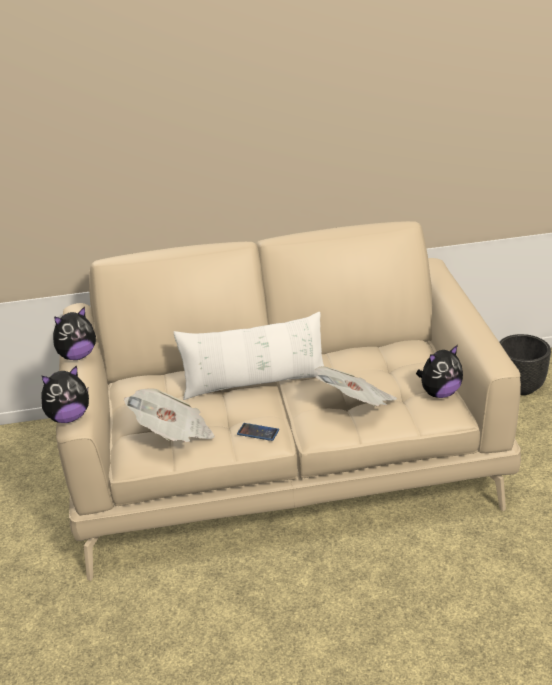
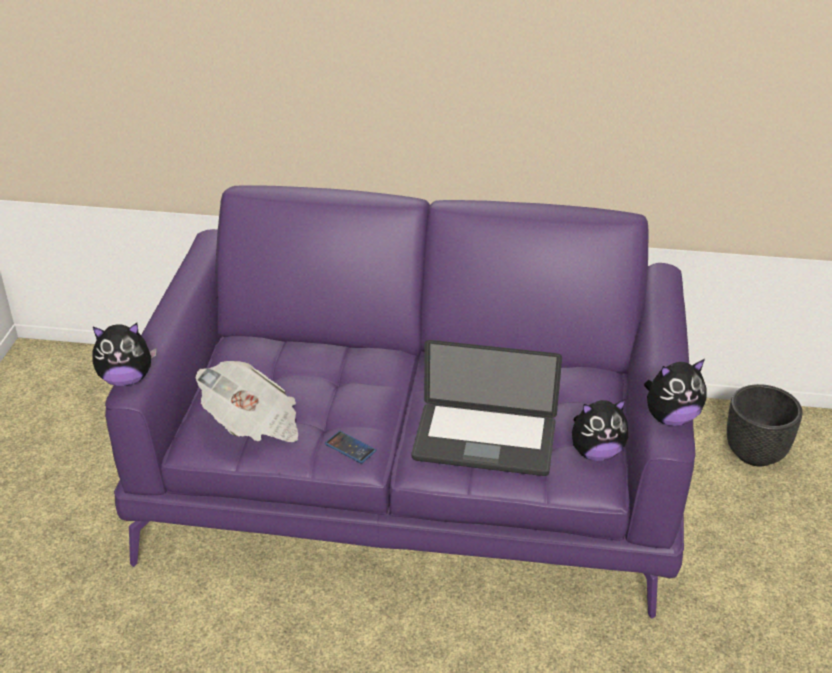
camera: 15 degrees right, 5 degrees up
plush toy [53,306,96,360] -> plush toy moved to [644,359,706,426]
beige sofa [56,221,521,581] -> purple sofa [105,185,695,618]
white pillow [173,312,324,400] -> none
newspaper [314,366,397,406] -> laptop [412,340,562,476]

